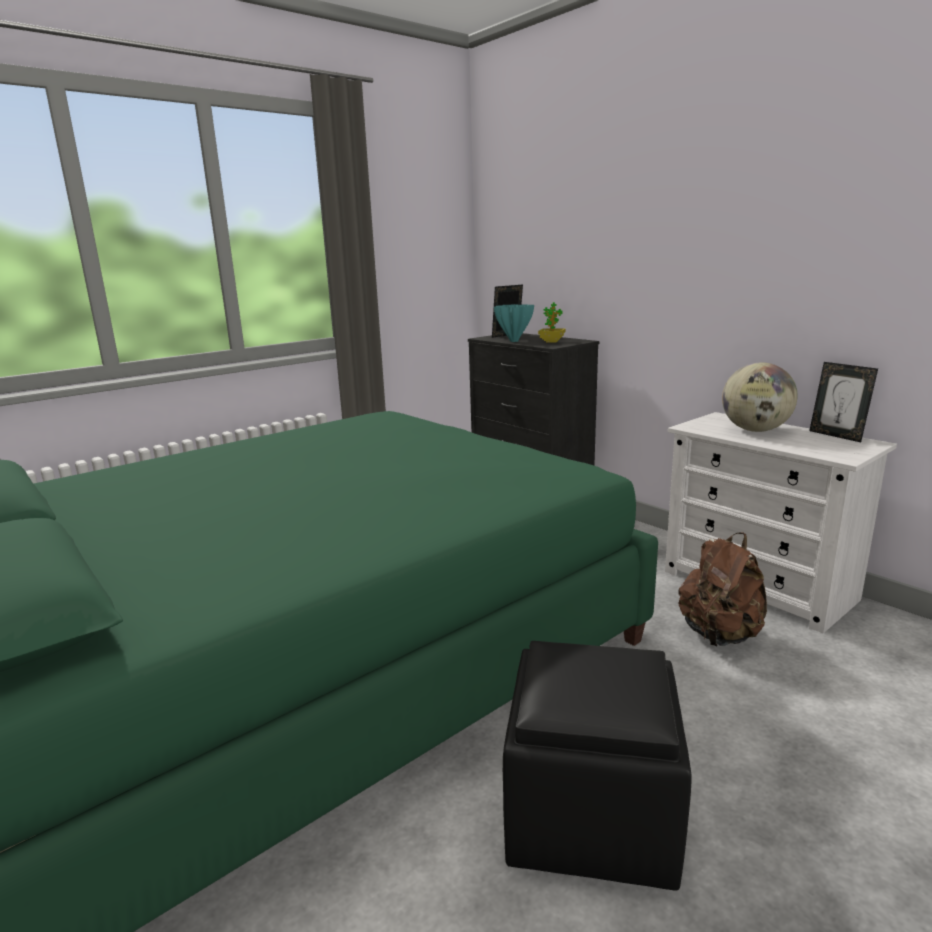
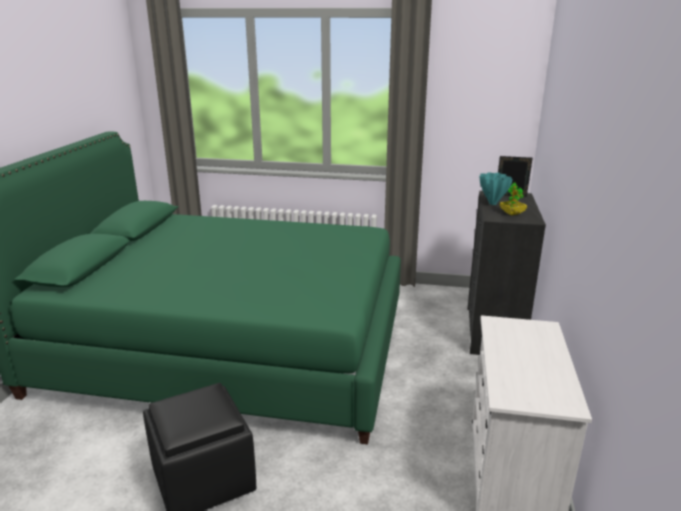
camera: 50 degrees right, 5 degrees up
brown backpack [678,533,767,646] -> none
globe [722,363,798,432] -> none
picture frame [809,362,878,442] -> none

